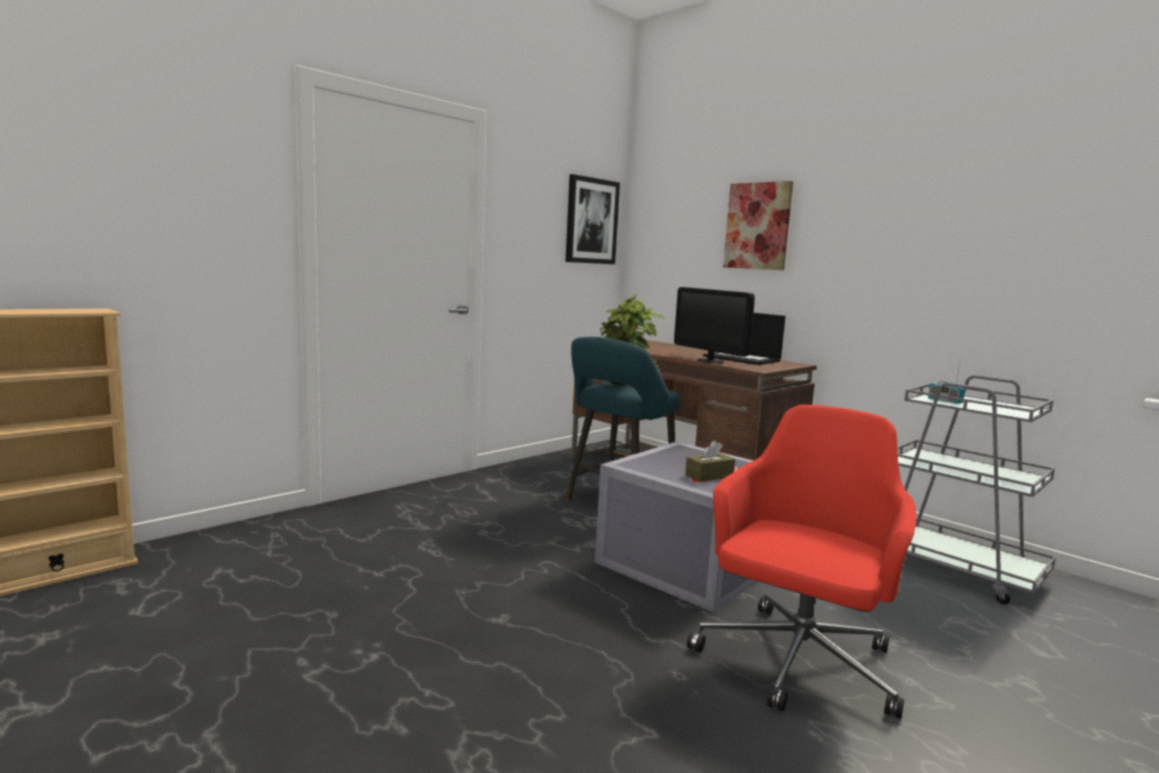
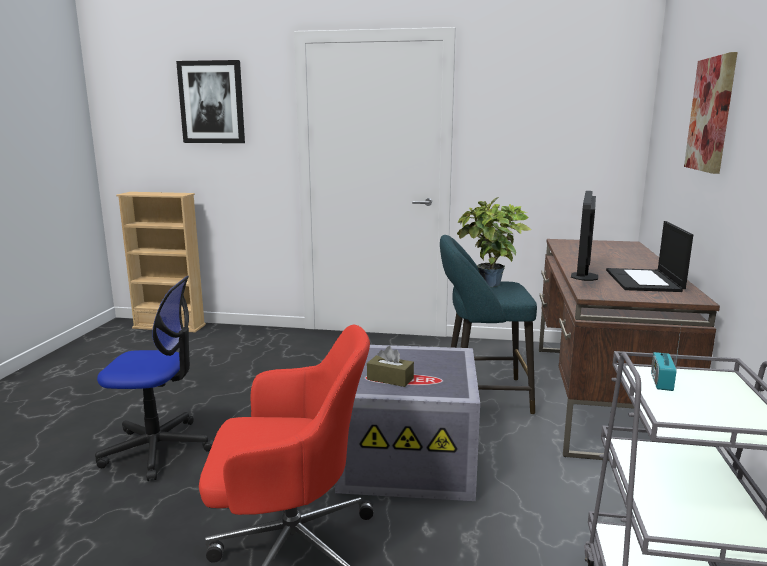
camera: 55 degrees right, 5 degrees up
picture [566,174,620,264] -> picture moved to [176,60,245,143]
none -> office chair [95,276,213,481]

